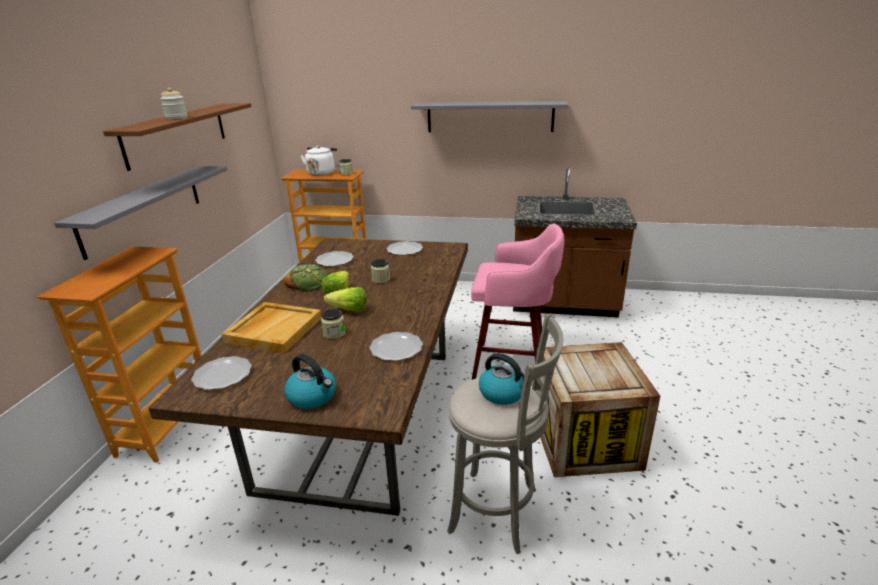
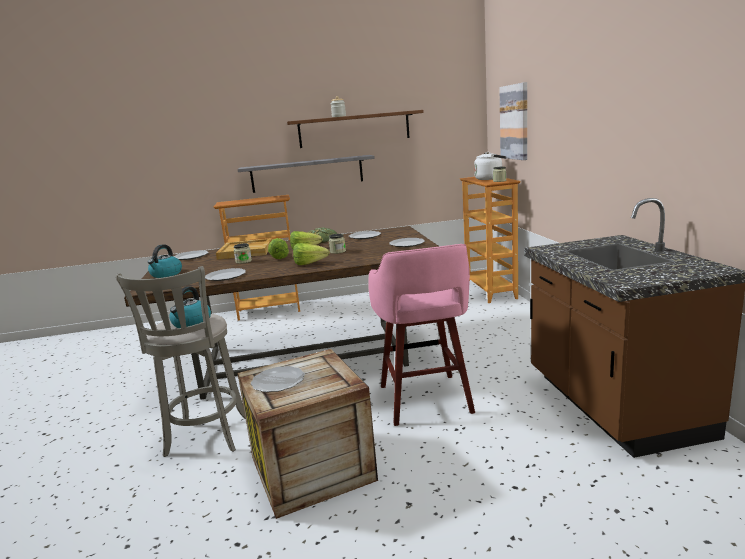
camera: 70 degrees right, 10 degrees down
grey shelf [411,101,568,132] -> none
none -> plate [251,366,305,392]
none -> lettuce [293,243,329,265]
none -> picture [500,82,527,160]

